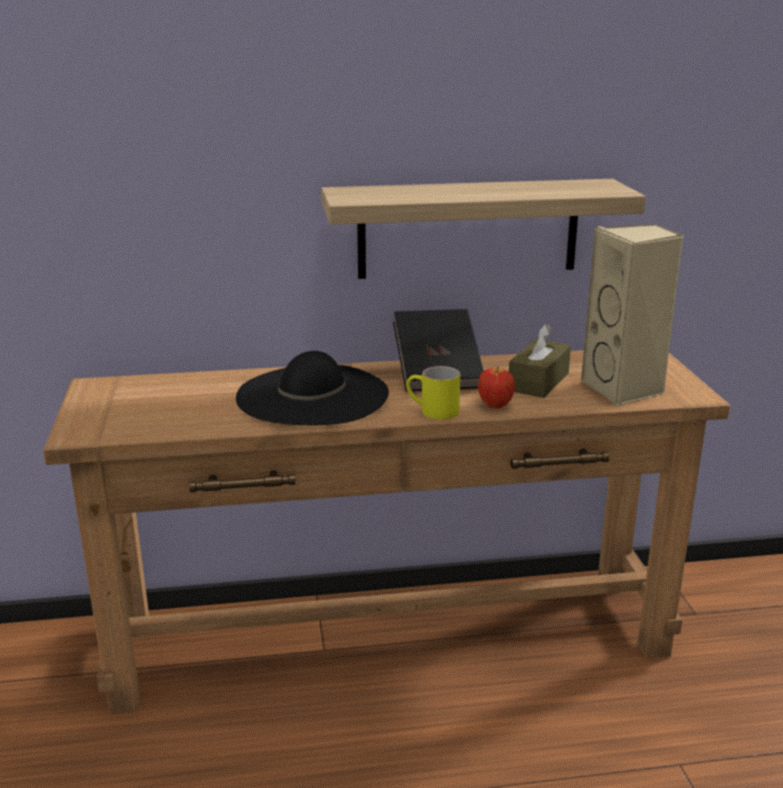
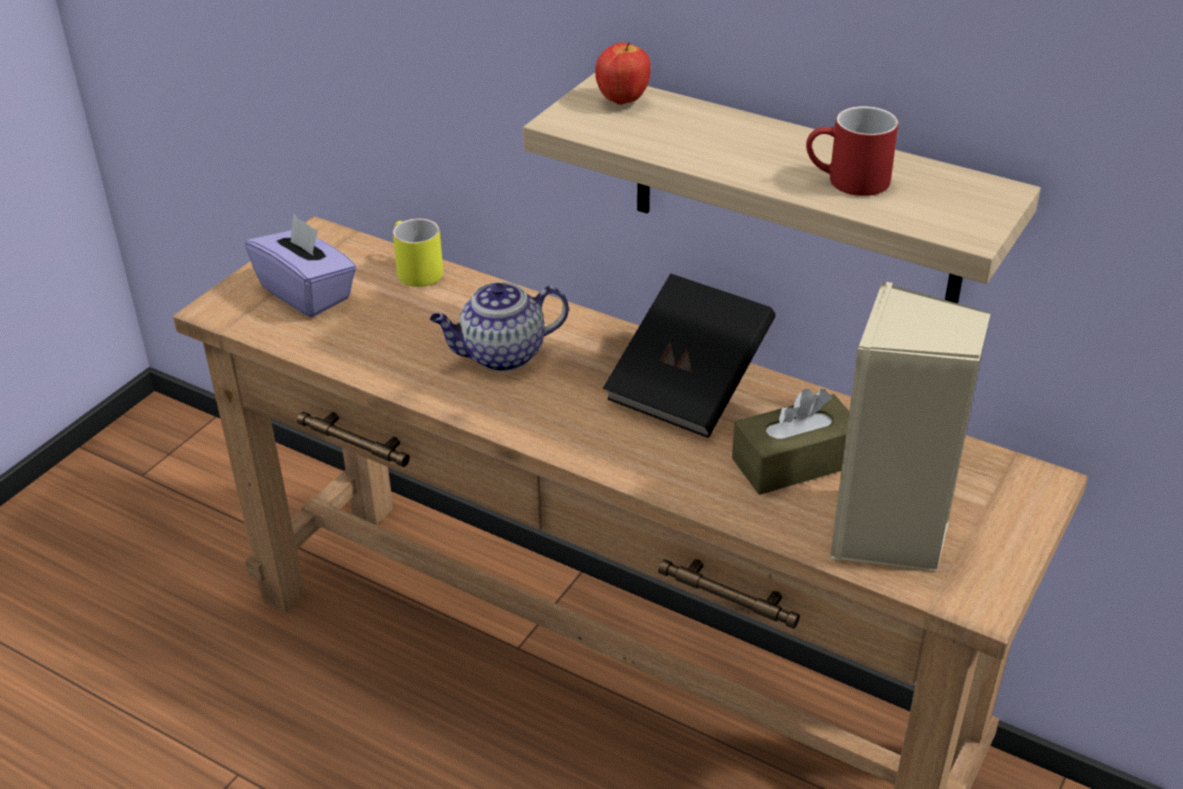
camera: 40 degrees right, 15 degrees up
black hat [236,351,389,426] -> teapot [430,282,569,372]
yellow mug [406,366,460,420] -> yellow mug moved to [393,218,443,287]
apple [478,366,515,408] -> apple moved to [595,42,651,105]
none -> purple tissue box [245,214,357,317]
none -> red mug [806,106,899,196]

